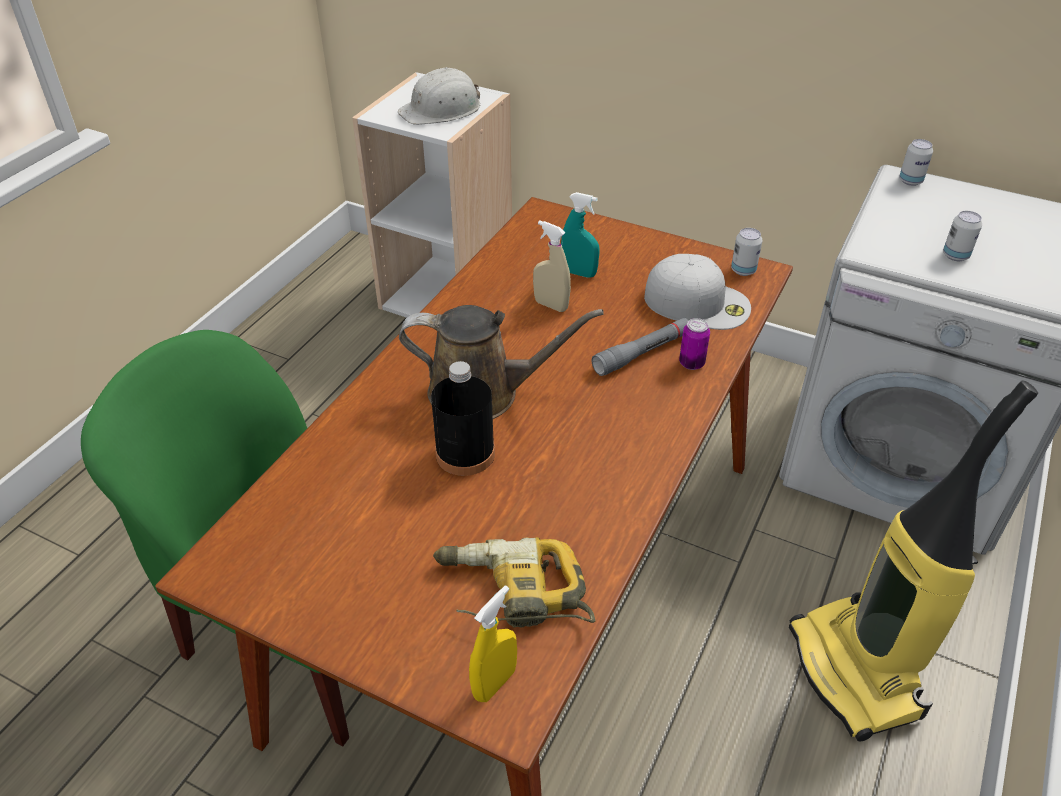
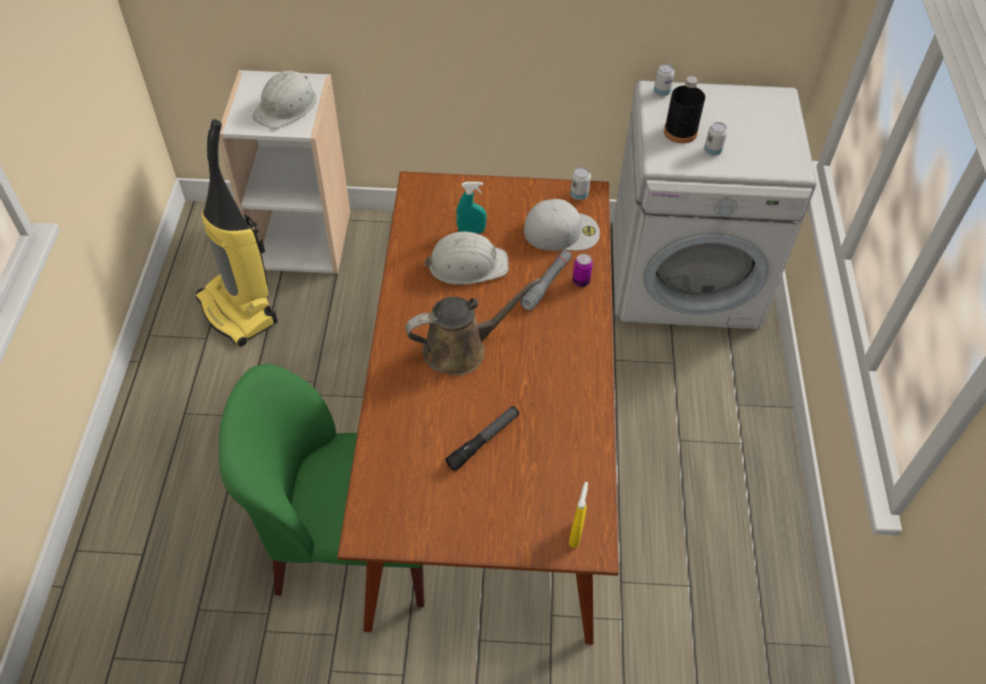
camera: 25 degrees left, 10 degrees up
black bottle [431,361,495,476] -> black bottle moved to [664,76,705,144]
power drill [433,537,595,627] -> none
beige spray bottle [533,220,571,312] -> white hard hat [423,232,509,285]
vacuum cleaner [789,381,1038,742] -> vacuum cleaner moved to [196,119,278,346]
none -> flashlight [446,406,519,471]

